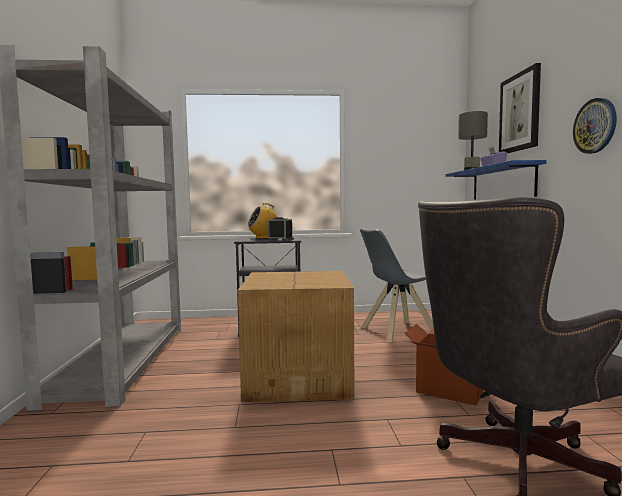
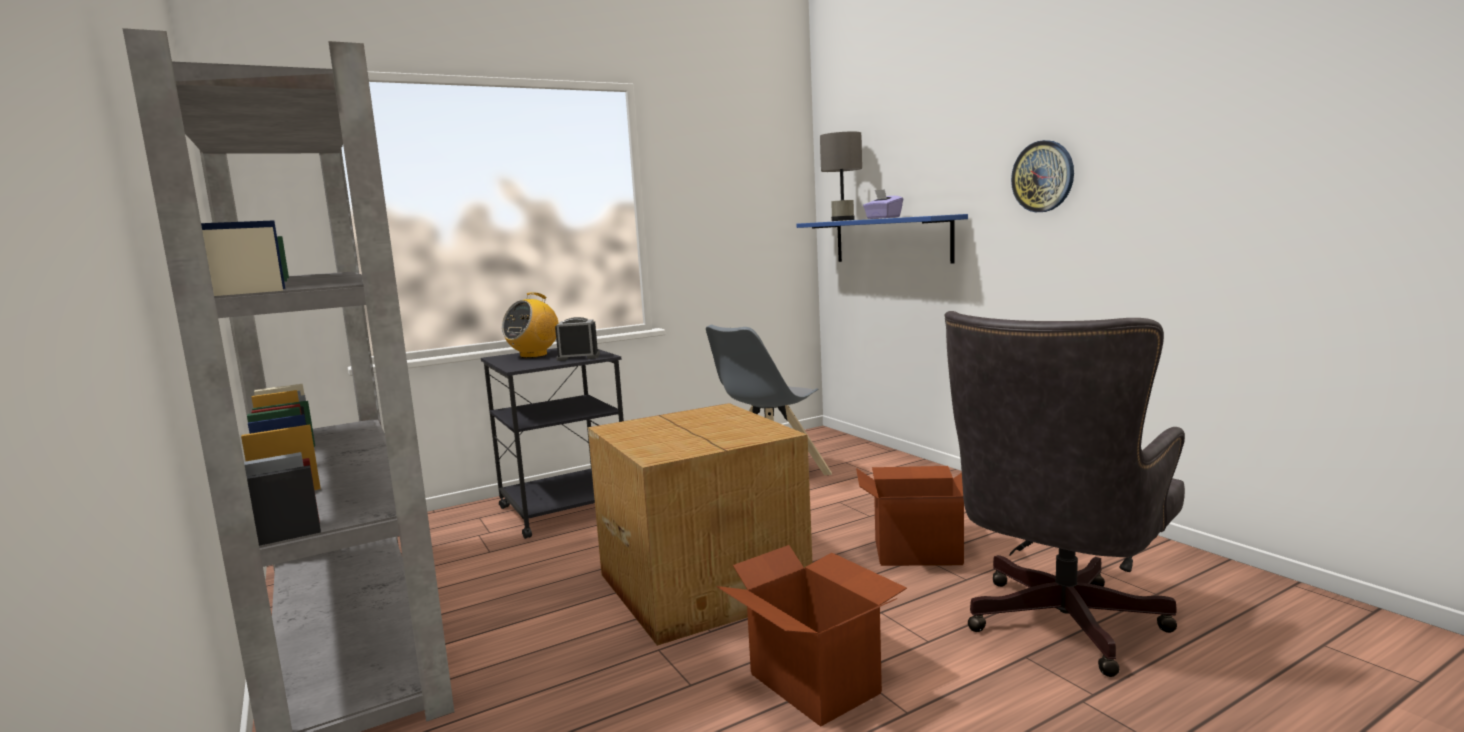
camera: 25 degrees left, 5 degrees up
picture [499,63,541,153] -> none
none -> cardboard box [717,545,907,727]

